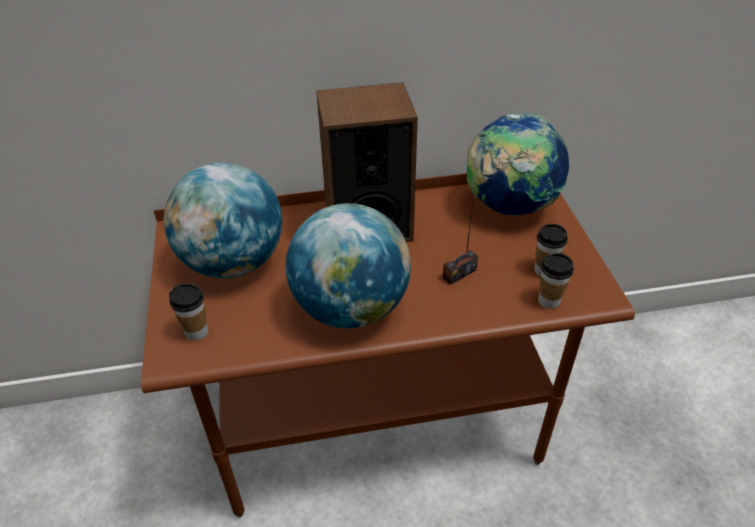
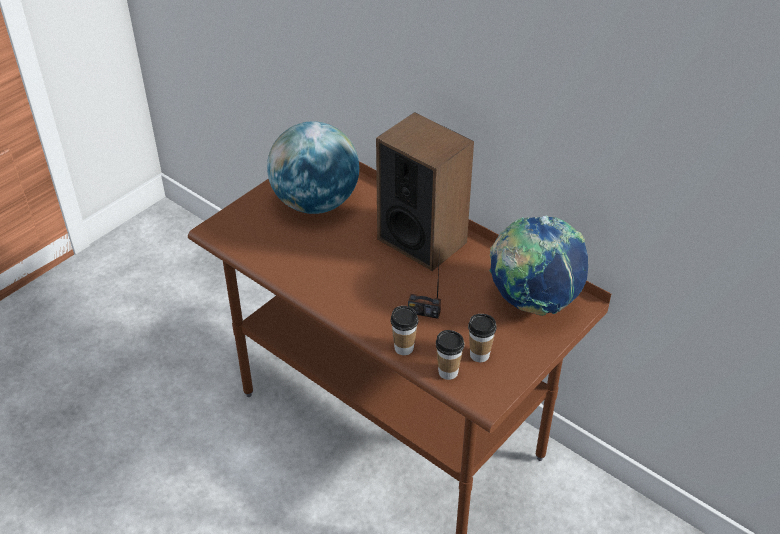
camera: 50 degrees right, 0 degrees up
cup [169,284,208,341] -> cup moved to [391,306,418,355]
globe [286,203,411,328] -> none

